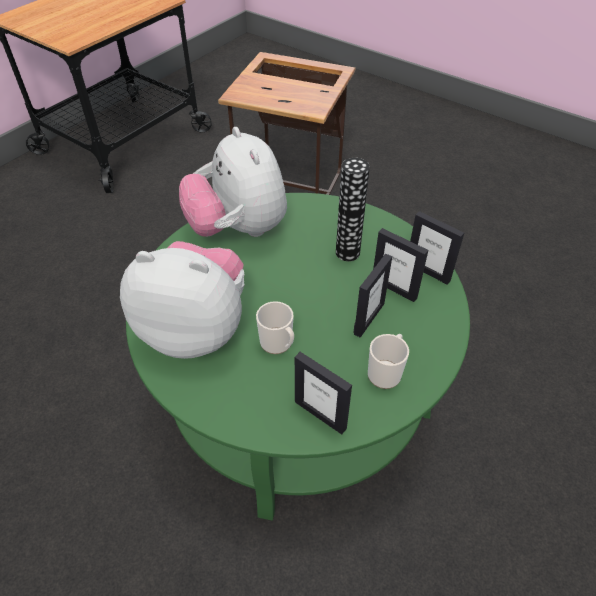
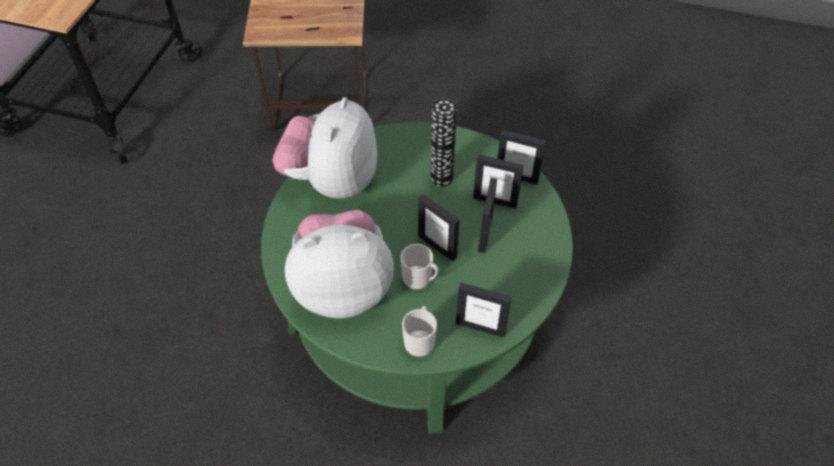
camera: 20 degrees left, 5 degrees up
plush toy [179,127,287,237] -> plush toy turned 60 degrees clockwise [272,97,377,199]
mug [368,334,409,389] -> mug moved to [402,306,437,357]
none -> picture frame [418,194,460,261]

